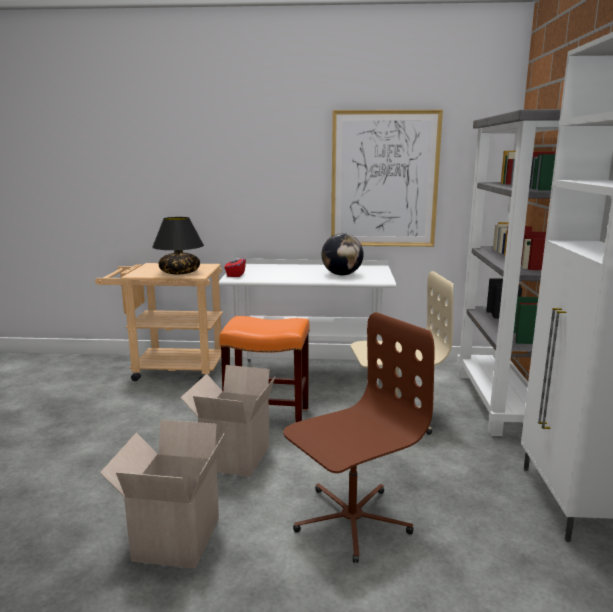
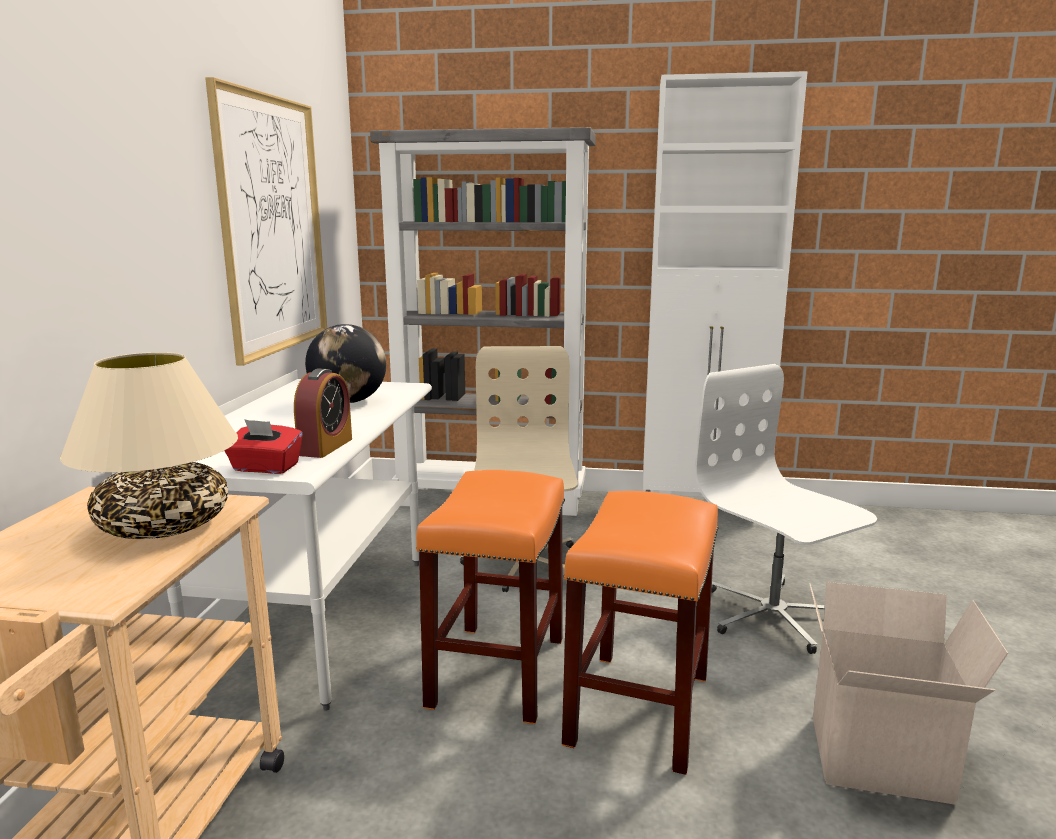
camera: 85 degrees left, 0 degrees up
black table lamp [152,217,204,274] -> beige table lamp [60,352,238,539]
cardboard box [180,365,276,477] -> orange stool [562,491,718,775]
brown office chair [283,312,435,563] -> white office chair [695,364,877,654]
none -> alarm clock [294,368,352,458]

